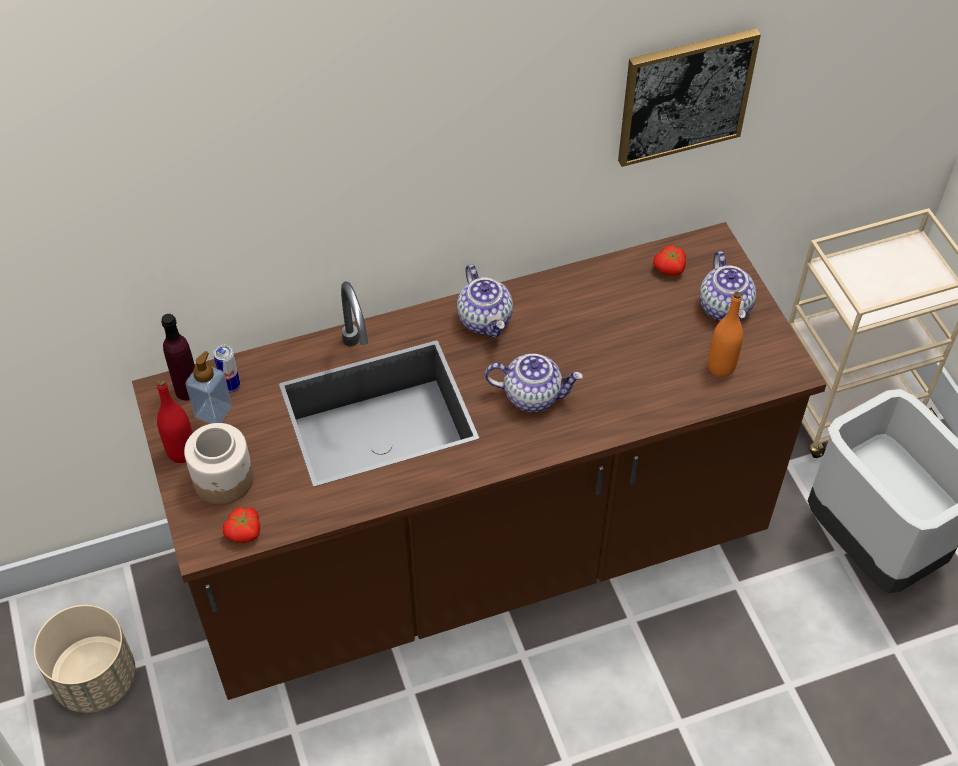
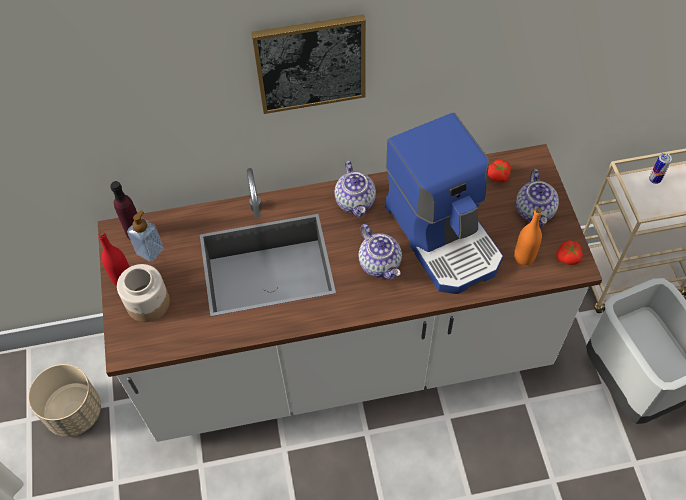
camera: 10 degrees right, 5 degrees up
brown counter [132,222,827,700] -> white counter [98,144,602,442]
can [213,345,240,392] -> can moved to [649,153,672,184]
tomato [223,507,260,543] -> tomato moved to [556,240,583,265]
teapot [485,354,583,412] -> teapot turned 45 degrees clockwise [358,224,402,280]
picture [618,28,761,167] -> picture moved to [251,14,366,114]
none -> coffee machine [385,112,503,294]

